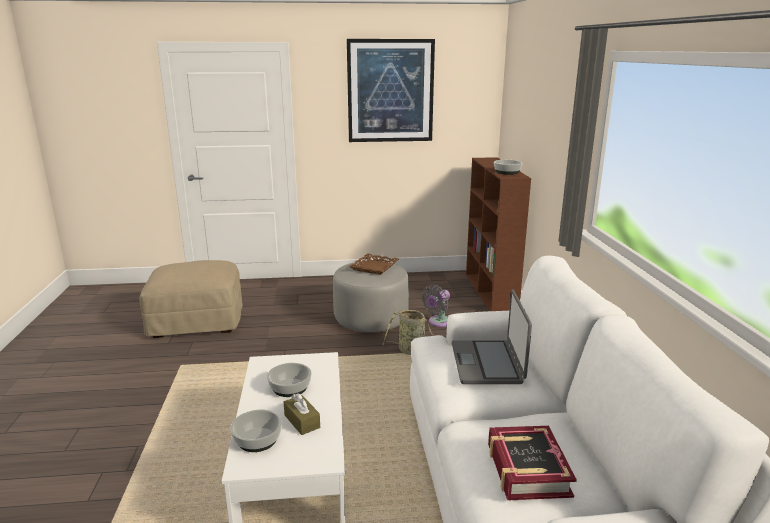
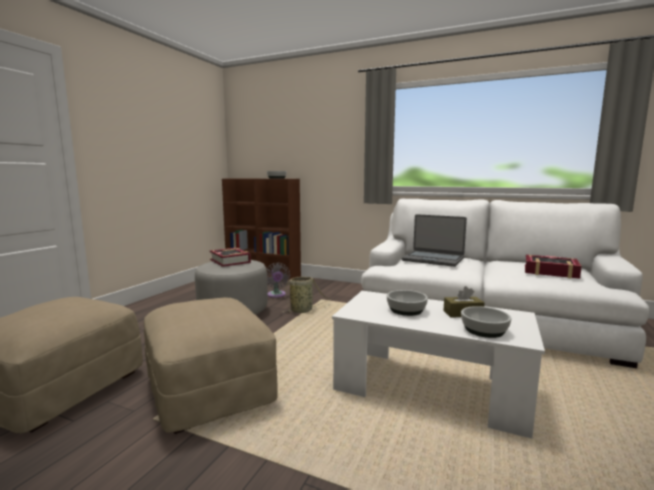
camera: 60 degrees left, 10 degrees down
picture [347,39,435,142] -> none
brown tray [349,253,399,275] -> book [209,248,251,267]
none -> beige ottoman [144,298,278,434]

